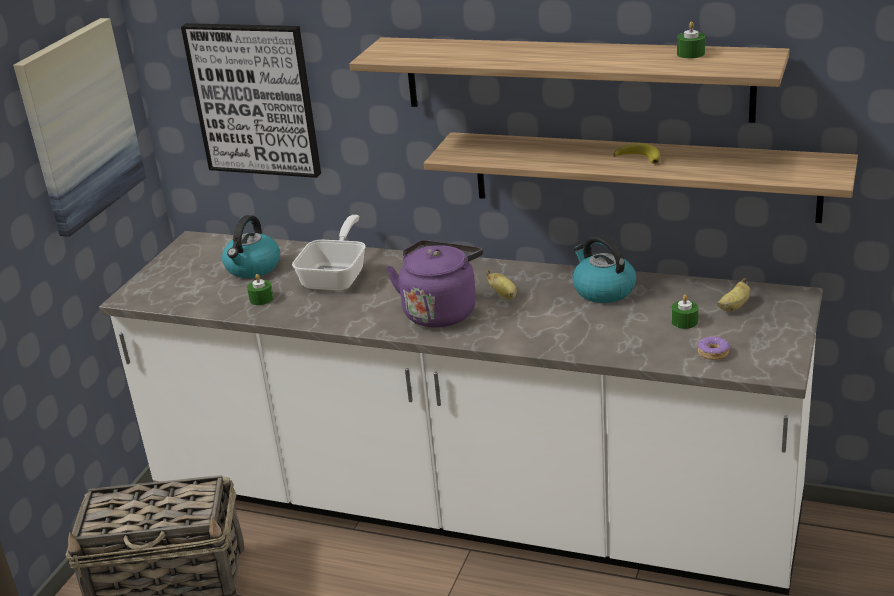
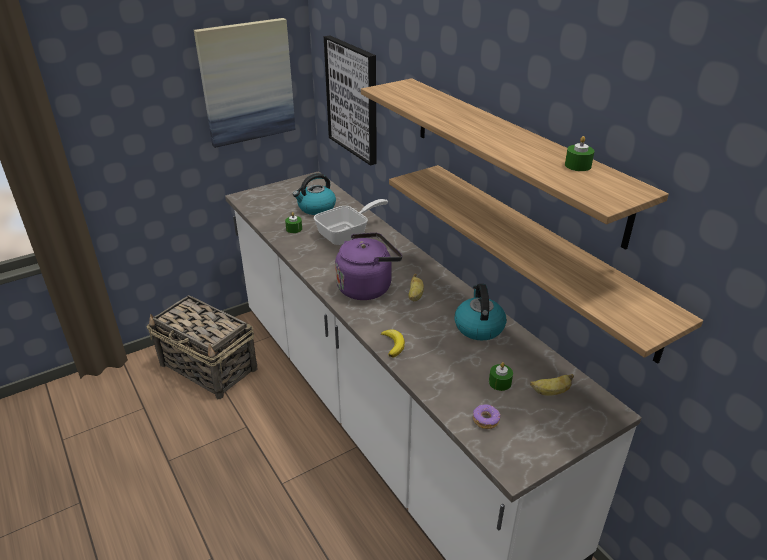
camera: 35 degrees right, 5 degrees up
banana [614,143,660,164] -> banana moved to [381,329,405,358]

